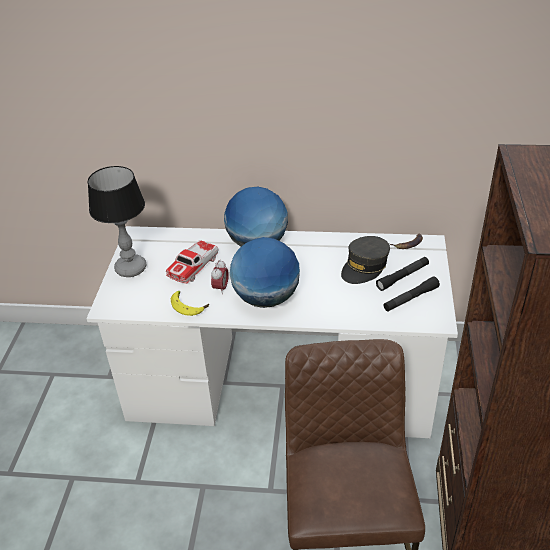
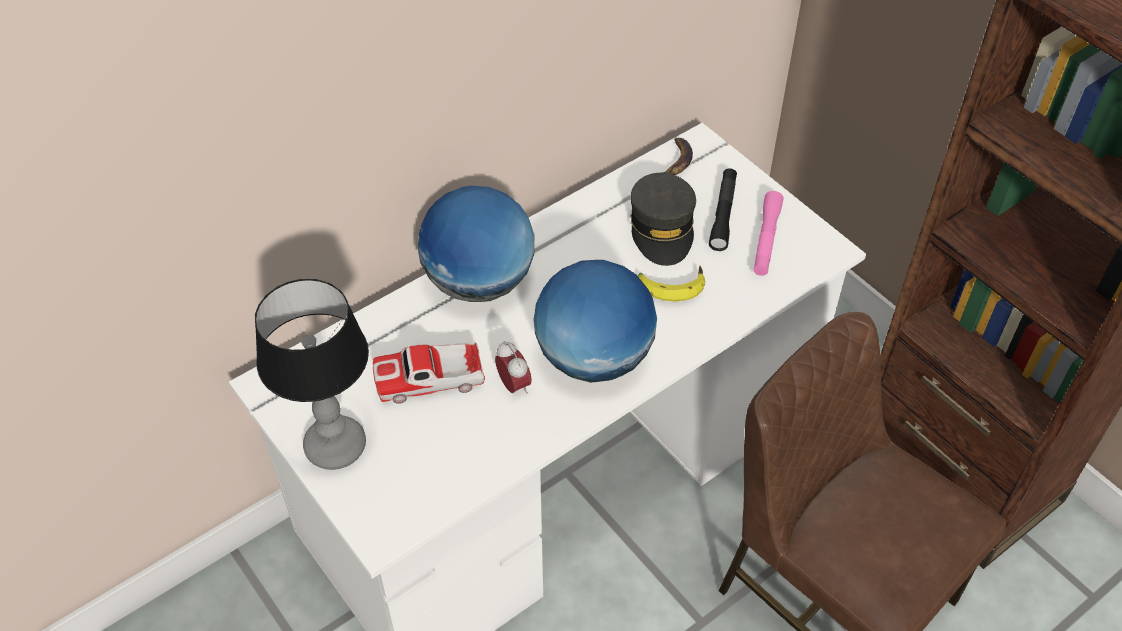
camera: 45 degrees left, 10 degrees up
toy car [166,240,219,284] -> toy car turned 90 degrees clockwise [373,342,485,404]
banana [171,291,209,316] -> banana moved to [638,266,705,302]
black flashlight [384,276,440,312] -> pink flashlight [753,191,783,276]

